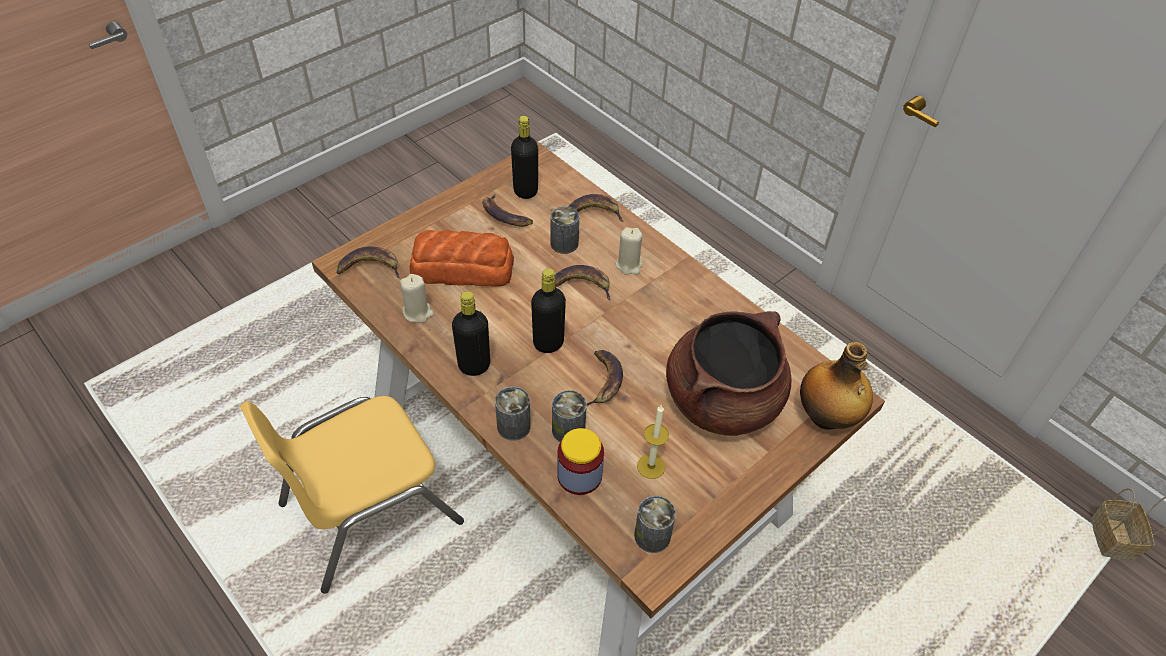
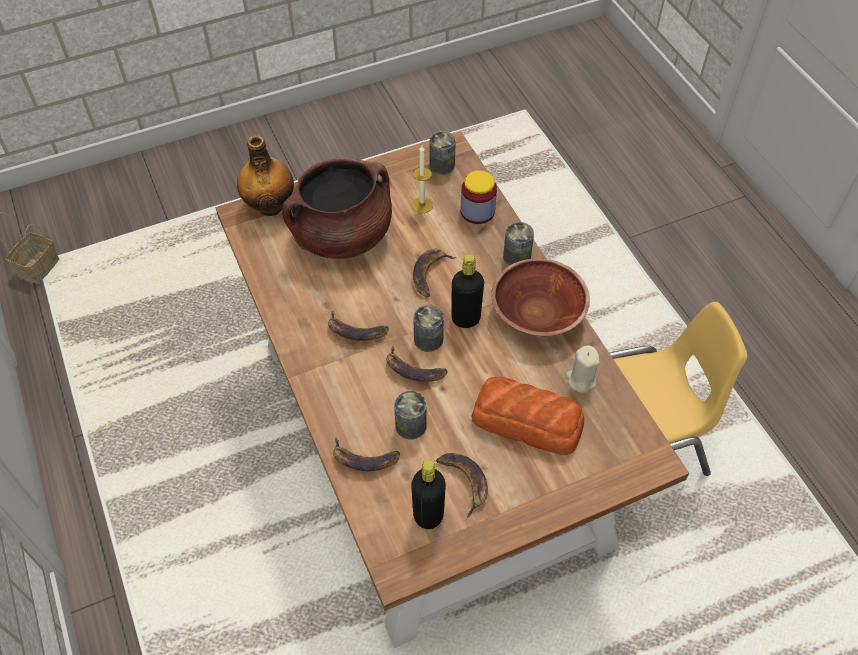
camera: 160 degrees left, 5 degrees up
banana [336,247,400,278] -> banana moved to [328,311,389,341]
black bottle [452,291,490,376] -> brown bowl [491,259,590,336]
can [552,390,587,442] -> can moved to [413,305,444,352]
beige candle [616,227,643,275] -> none

